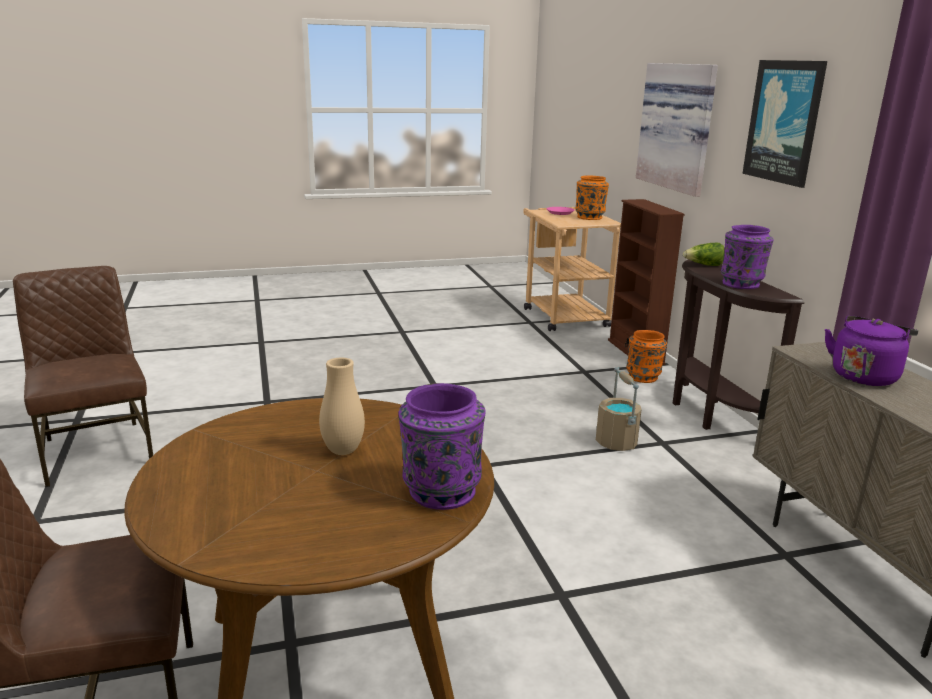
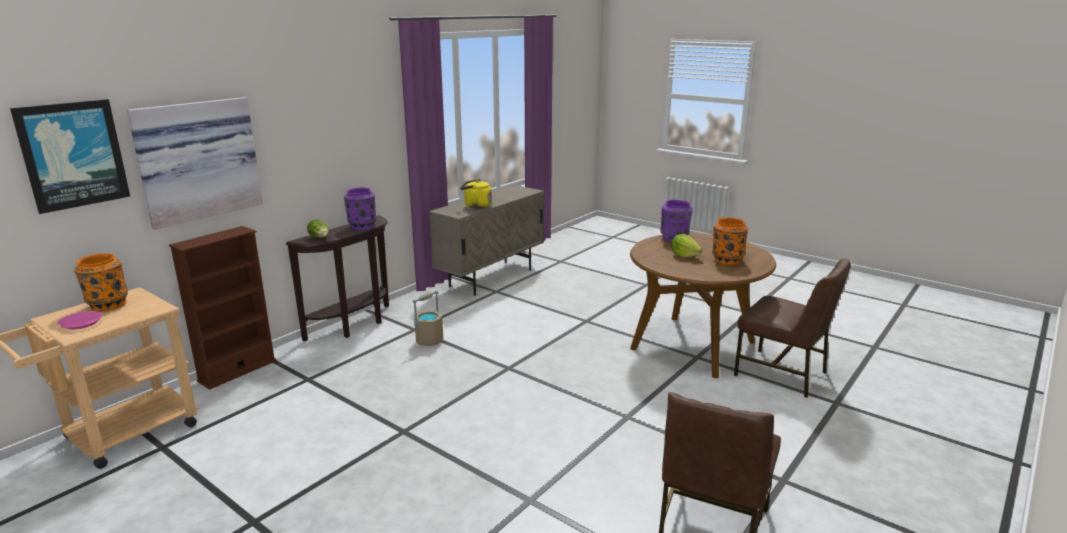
camera: 125 degrees left, 0 degrees up
beige vase [319,357,365,455] -> lettuce [671,234,703,257]
orange vase [626,330,667,383] -> orange vase moved to [712,218,748,265]
picture [742,60,827,188] -> picture moved to [10,99,130,214]
purple kettle [825,316,918,386] -> yellow kettle [460,179,492,209]

